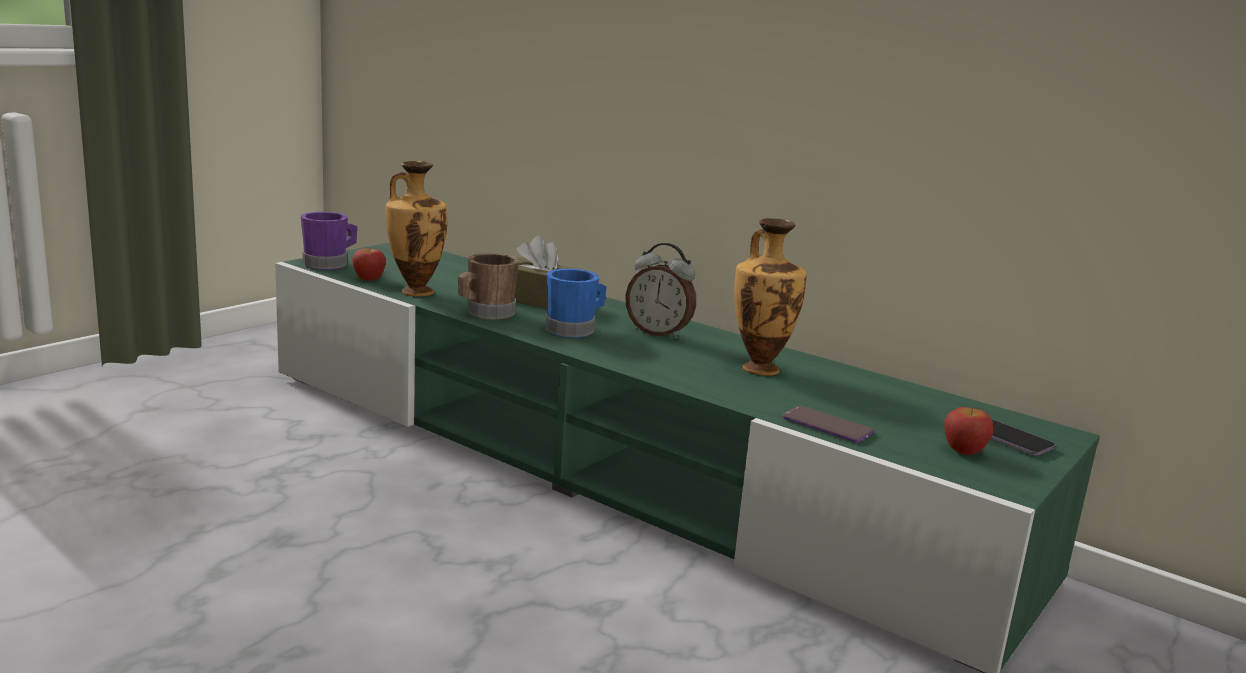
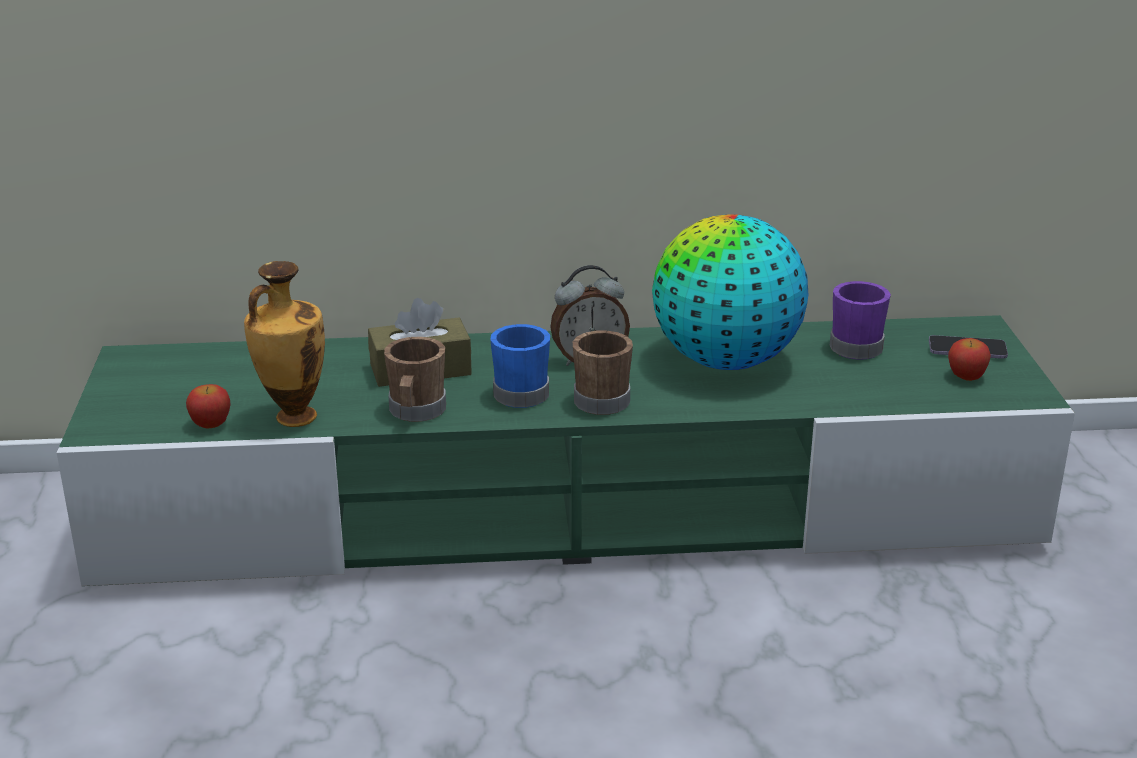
camera: 40 degrees left, 10 degrees up
purple mug [301,212,357,270] -> purple mug moved to [830,281,891,360]
vase [734,218,807,376] -> globe [652,214,808,370]
phone [782,406,874,443] -> none
none -> brown mug [573,331,633,415]

